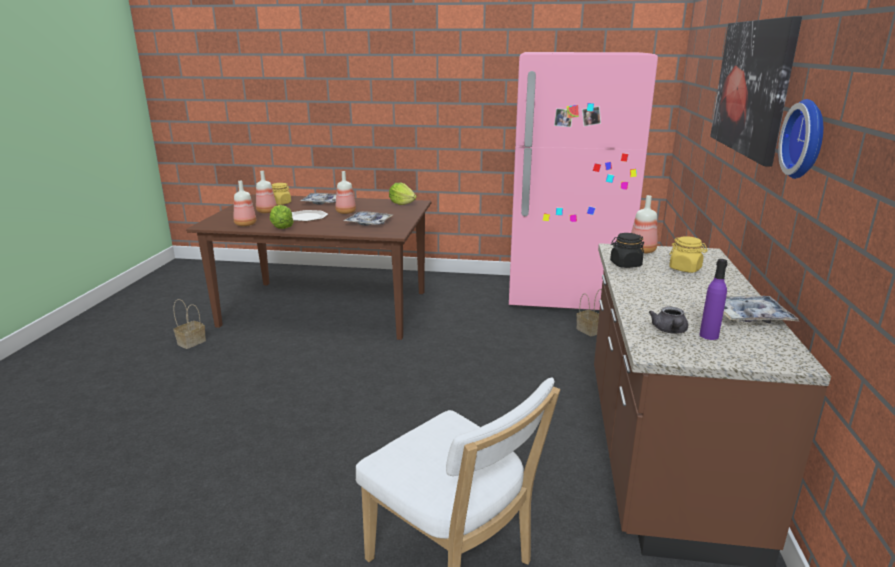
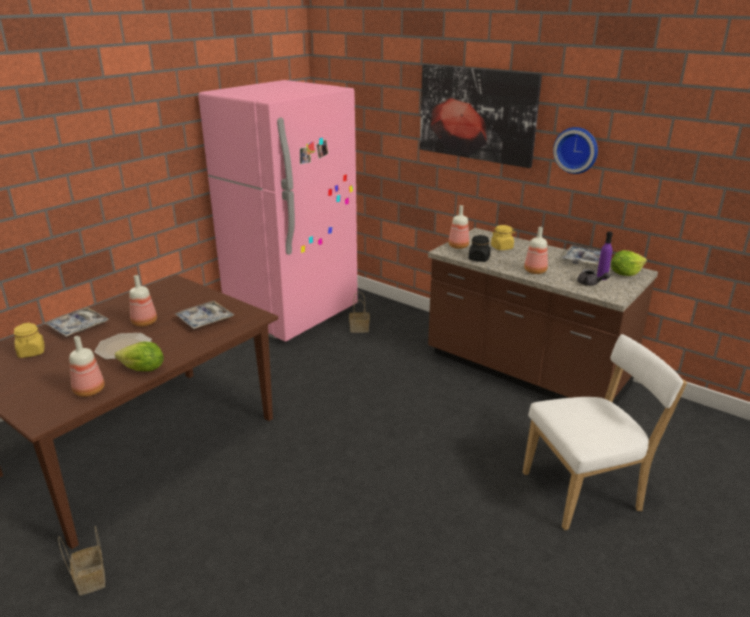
camera: 60 degrees left, 5 degrees up
bottle [256,171,277,213] -> bottle moved to [524,227,548,274]
lettuce [389,183,417,205] -> lettuce moved to [611,250,647,276]

